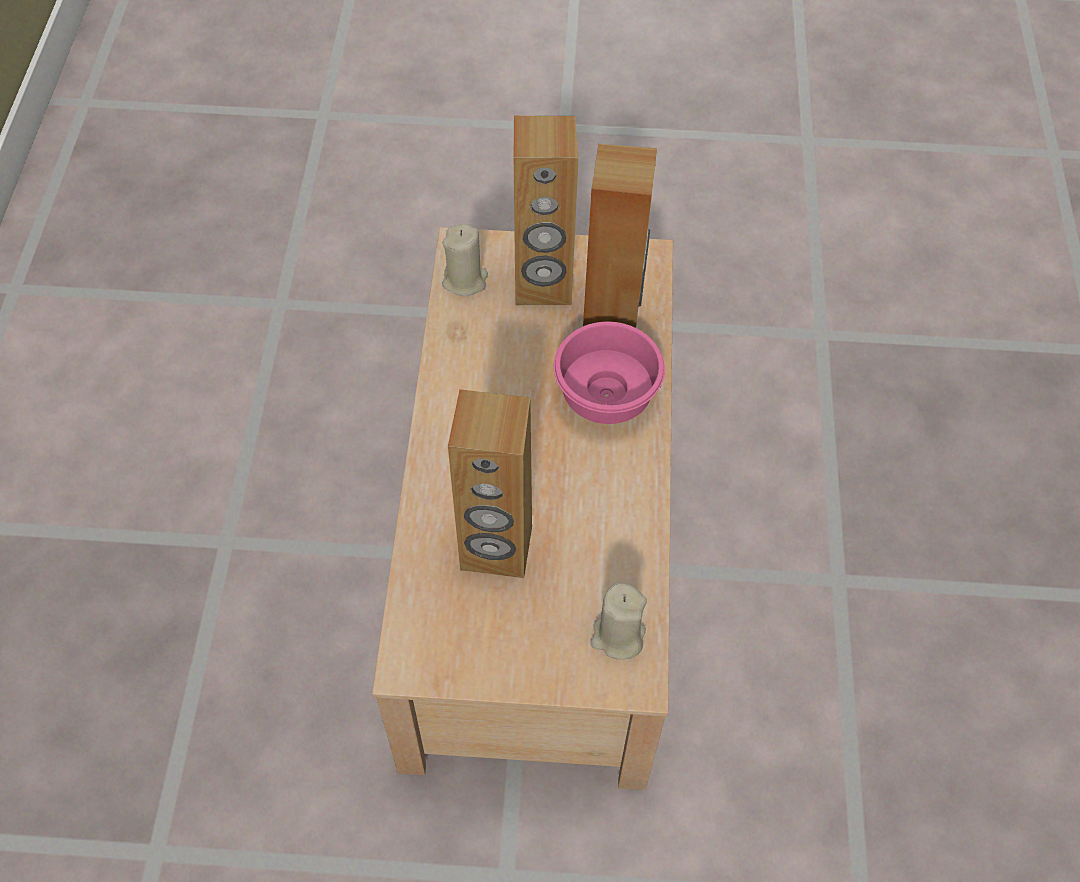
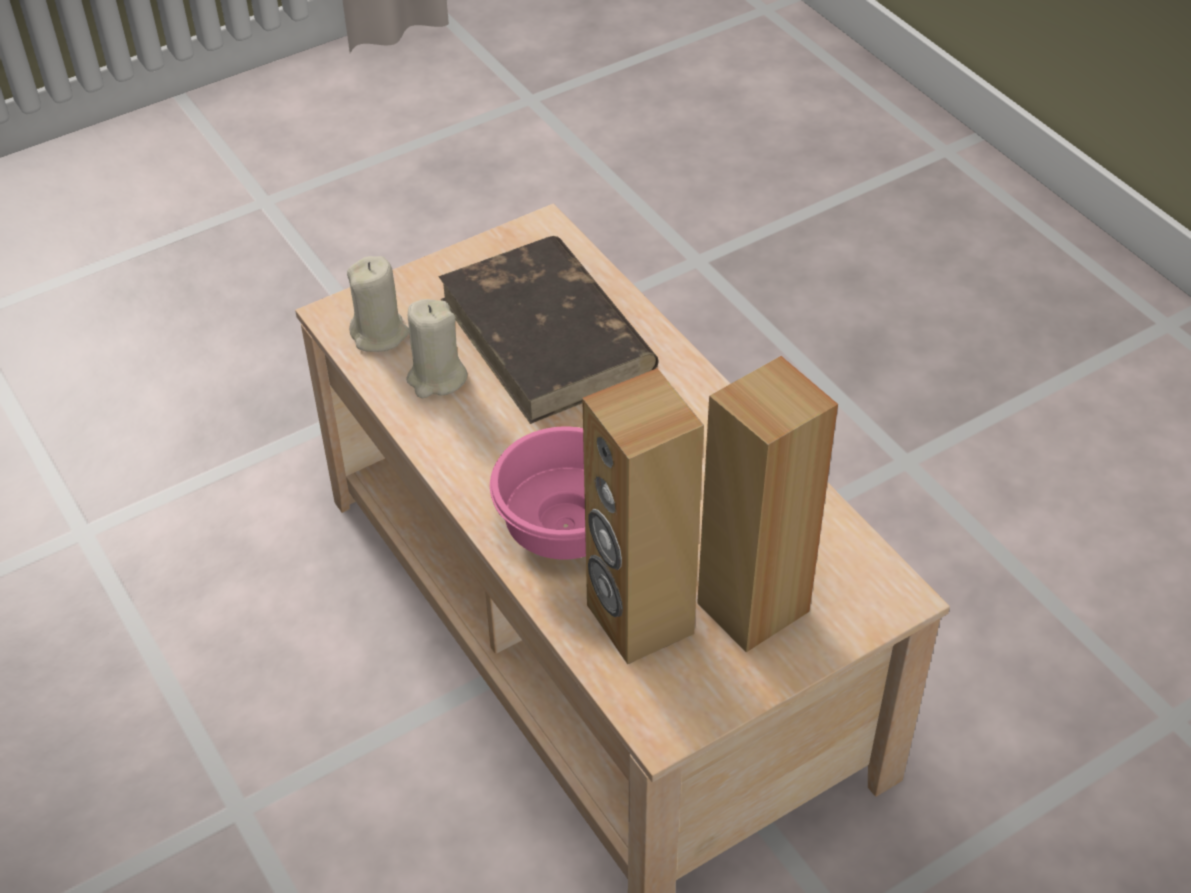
camera: 145 degrees right, 10 degrees down
beige candle [442,224,488,296] -> beige candle moved to [406,299,468,398]
brown speaker [448,389,532,578] -> brown book [438,236,659,424]

